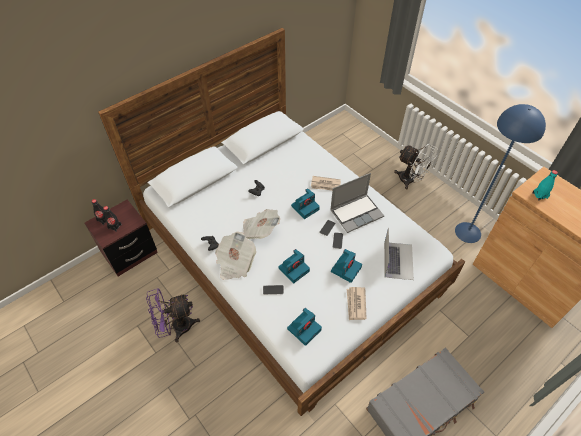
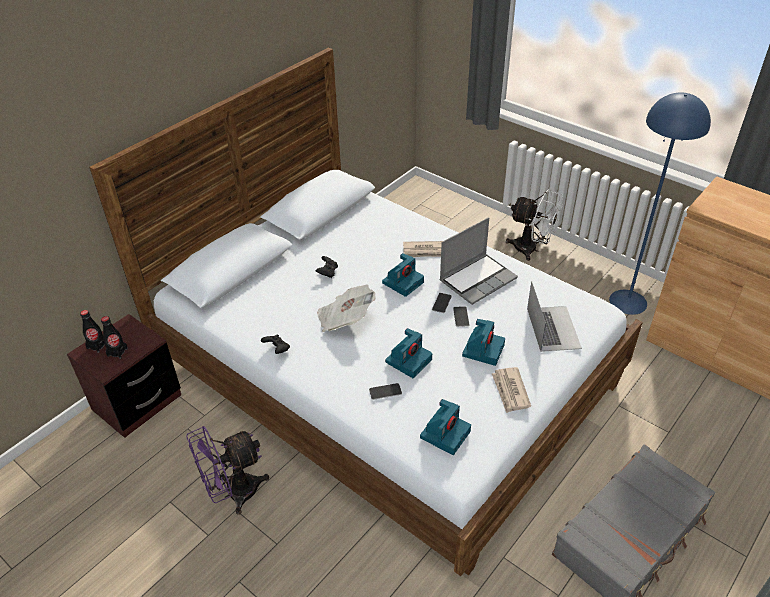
camera: 10 degrees left, 10 degrees down
newspaper [215,232,256,280] -> none
turquoise bottle [532,170,558,201] -> none

